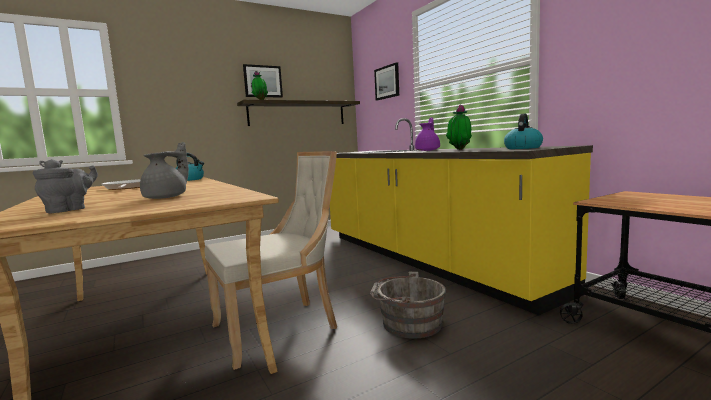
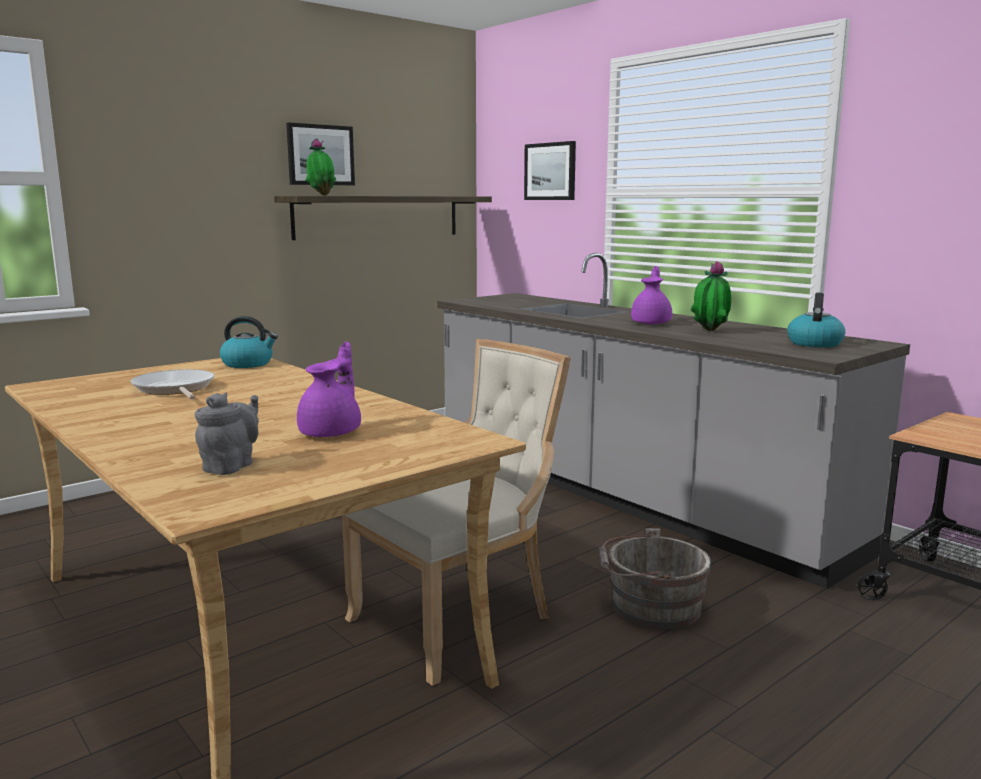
camera: 10 degrees left, 5 degrees up
grey teapot [140,142,189,199] -> purple teapot [297,342,361,437]
yellow counter [330,118,593,315] -> grey counter [437,253,910,589]

